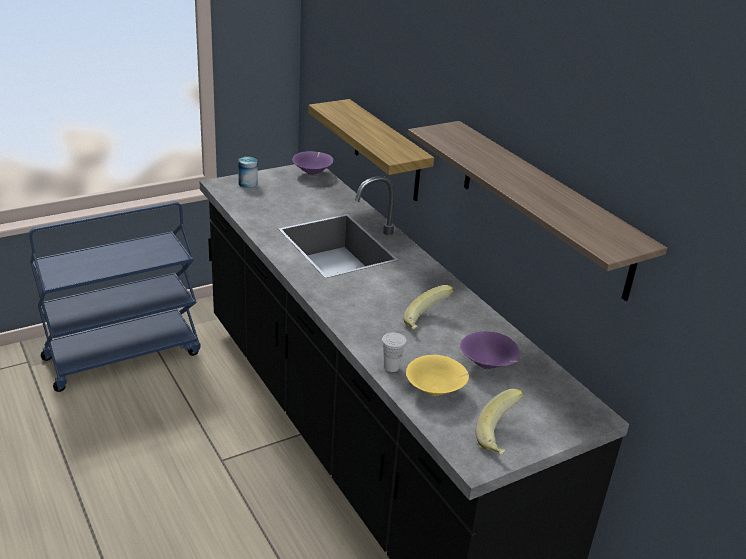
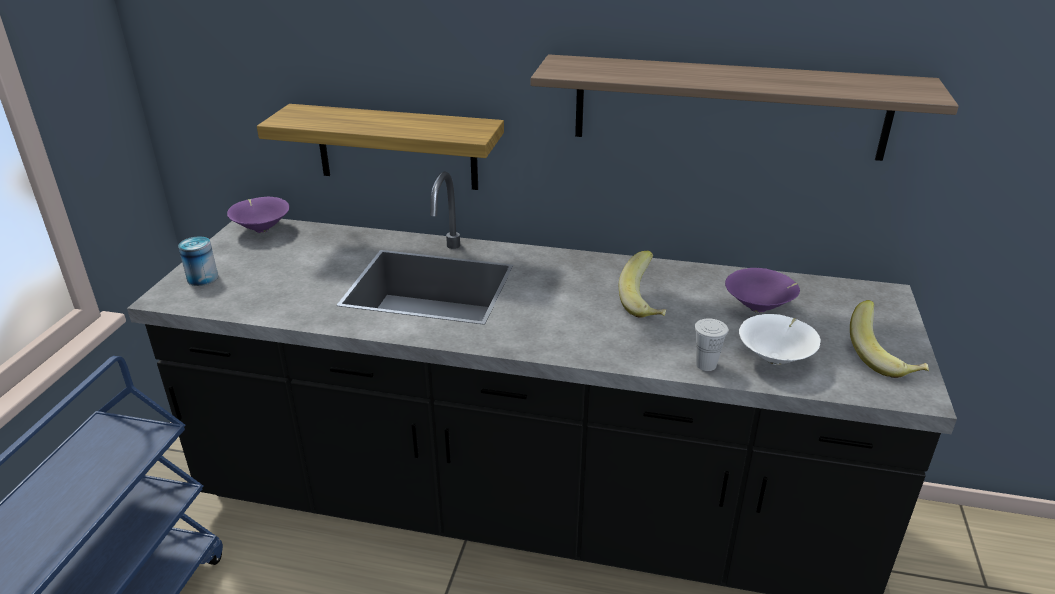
camera: 45 degrees left, 0 degrees up
yellow bowl [406,355,469,396] -> white bowl [739,314,820,365]

